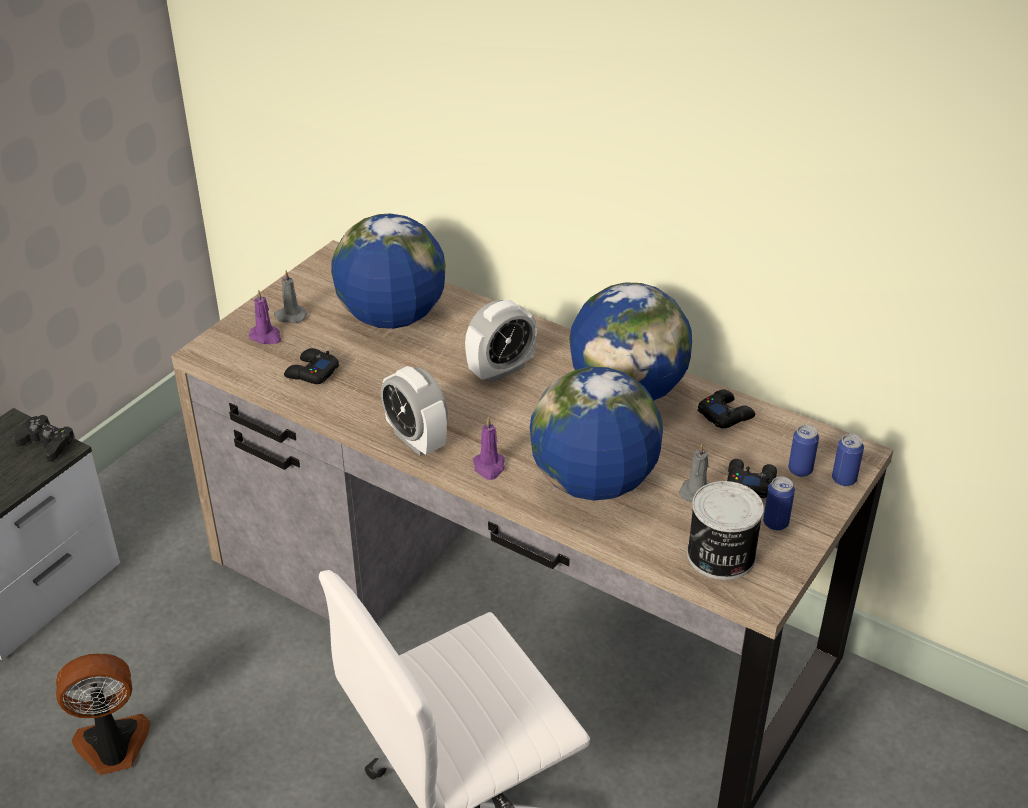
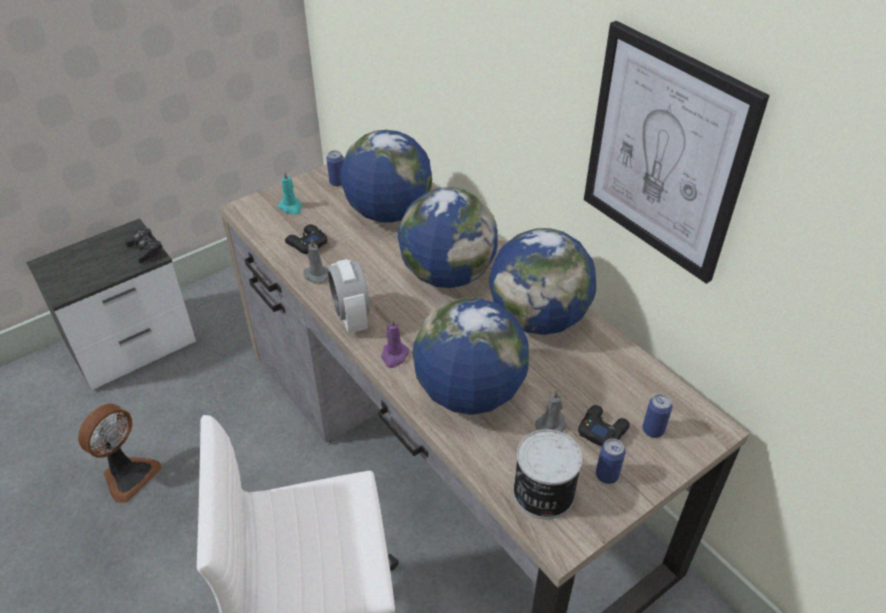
camera: 20 degrees right, 5 degrees up
fan [56,653,150,775] -> fan turned 120 degrees clockwise [78,404,162,503]
purple candle [249,289,281,344] -> turquoise candle [278,171,302,215]
grey candle [274,270,308,323] -> grey candle moved to [304,239,328,284]
alarm clock [465,300,537,383] -> globe [398,187,498,288]
black game controller [698,389,755,429] -> none
can [832,434,864,486] -> can moved to [326,150,343,186]
none -> picture [584,21,769,284]

